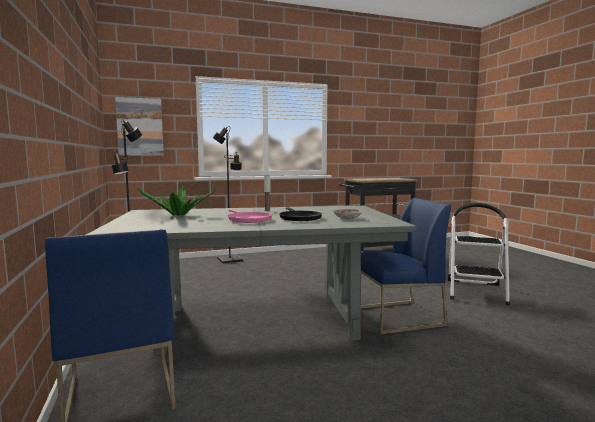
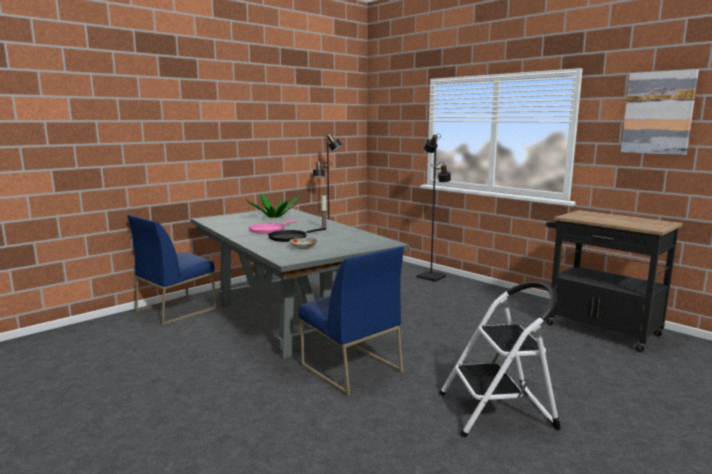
camera: 65 degrees right, 5 degrees up
picture [115,97,164,156] -> picture moved to [621,69,699,155]

